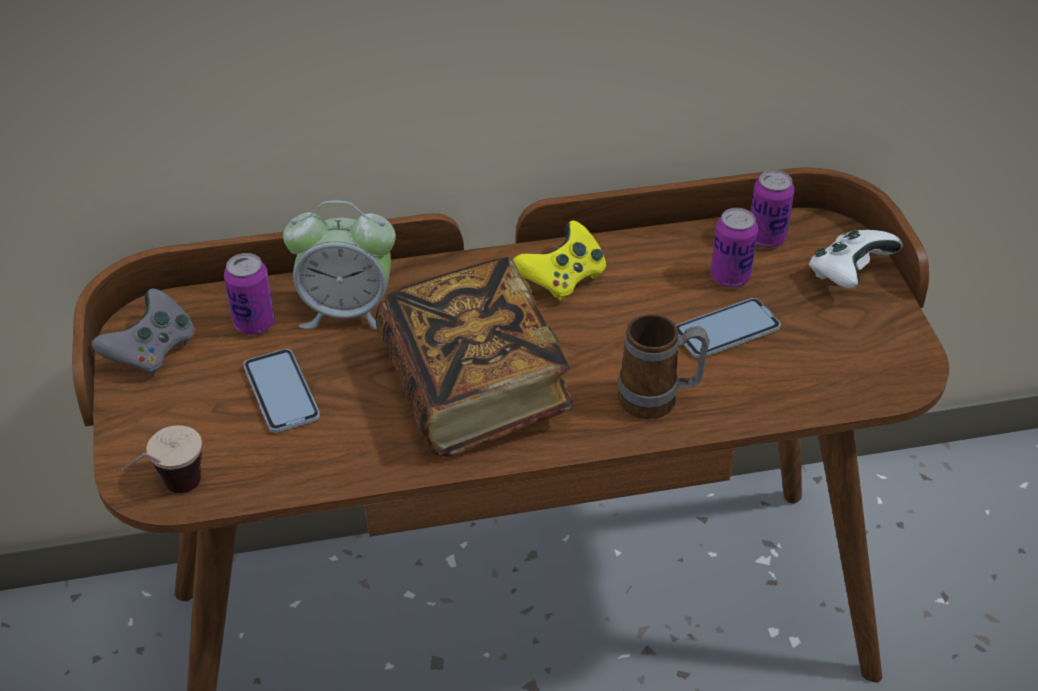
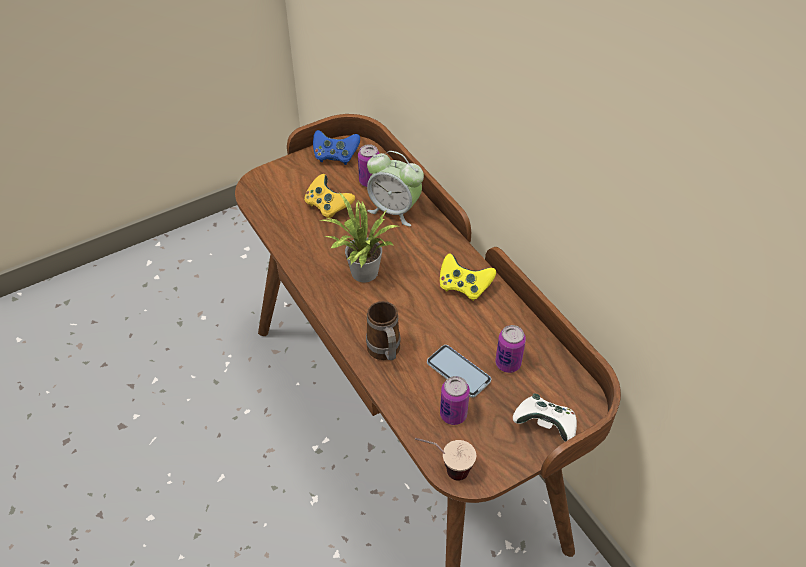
camera: 70 degrees right, 5 degrees up
grey game controller [92,288,195,376] -> blue game controller [313,130,360,165]
cup [120,425,202,493] -> cup moved to [415,438,476,481]
phone [244,349,320,433] -> yellow game controller [304,174,355,218]
alarm clock [283,200,396,330] -> alarm clock turned 45 degrees counterclockwise [367,151,424,227]
book [376,257,574,456] -> potted plant [320,192,398,282]
can [751,170,795,248] -> can moved to [440,376,470,425]

